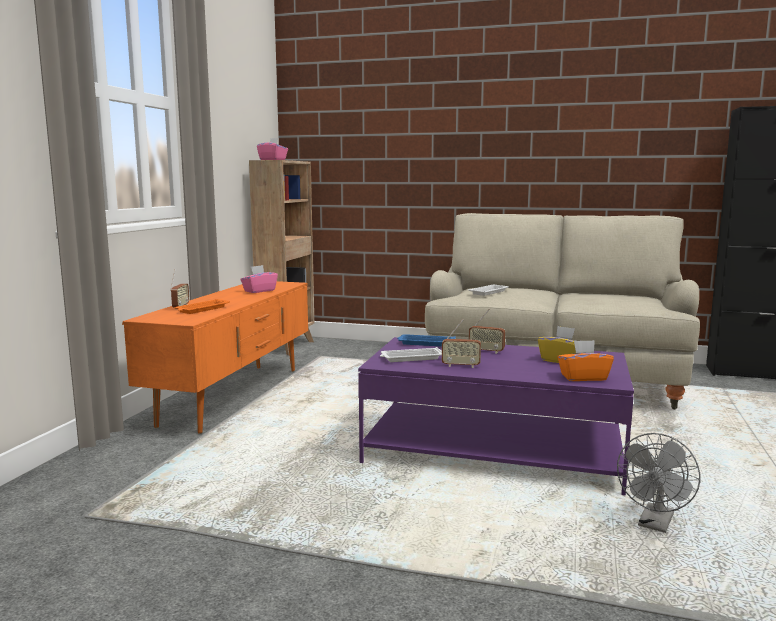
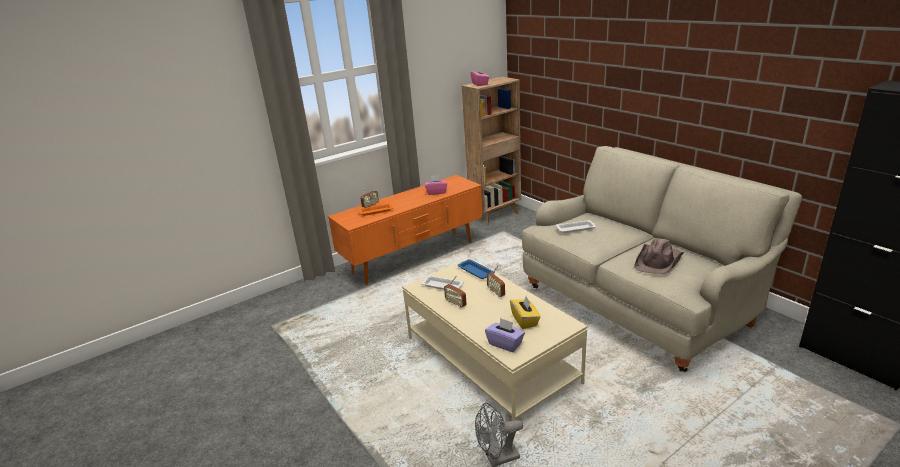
camera: 40 degrees right, 15 degrees up
purple coffee table [358,337,634,496] -> beige coffee table [402,258,587,421]
orange tissue box [557,340,614,381] -> purple tissue box [485,318,525,352]
none -> brown hat [634,238,684,274]

